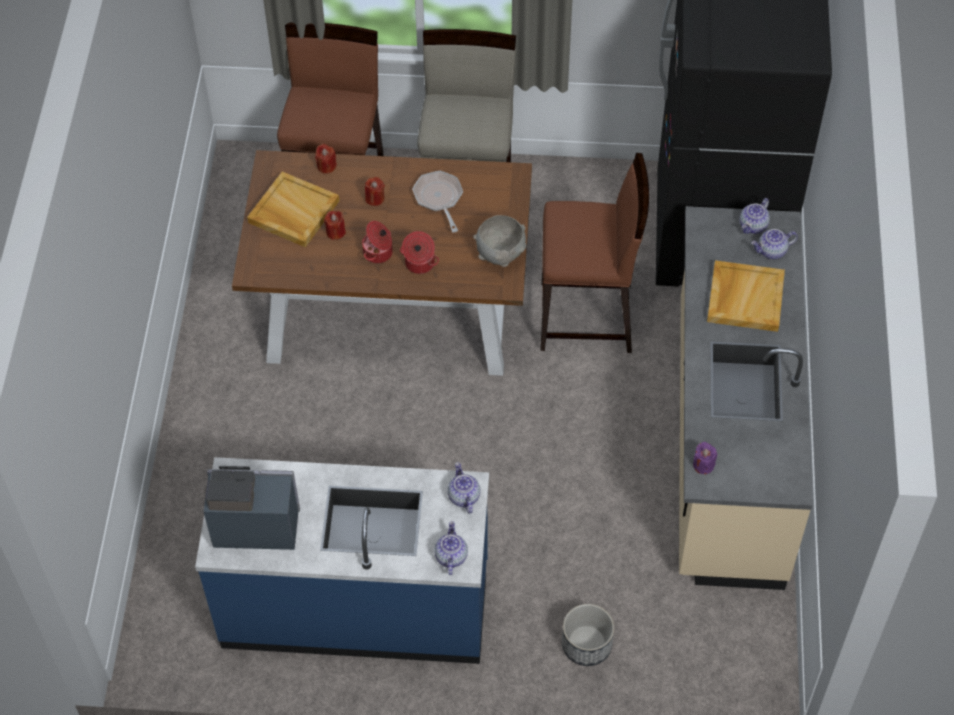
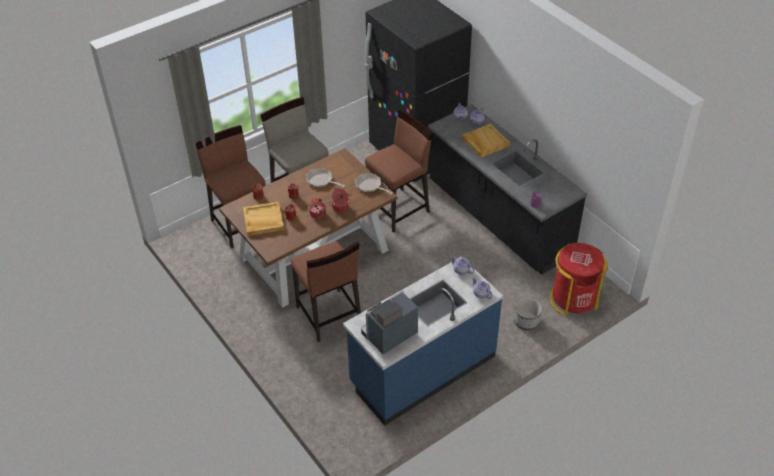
camera: 40 degrees left, 10 degrees down
grey bowl [473,215,527,267] -> frying pan [355,173,393,194]
beige counter [679,206,812,590] -> black counter [428,104,587,275]
none -> brown stool [291,241,361,342]
none -> red trash can [550,243,608,316]

